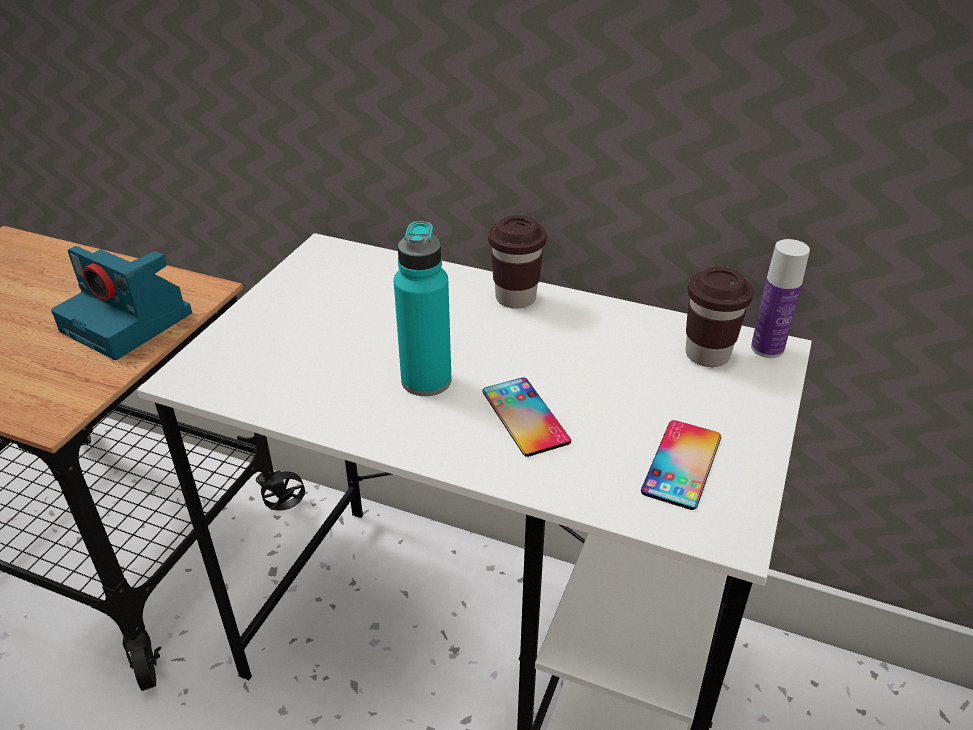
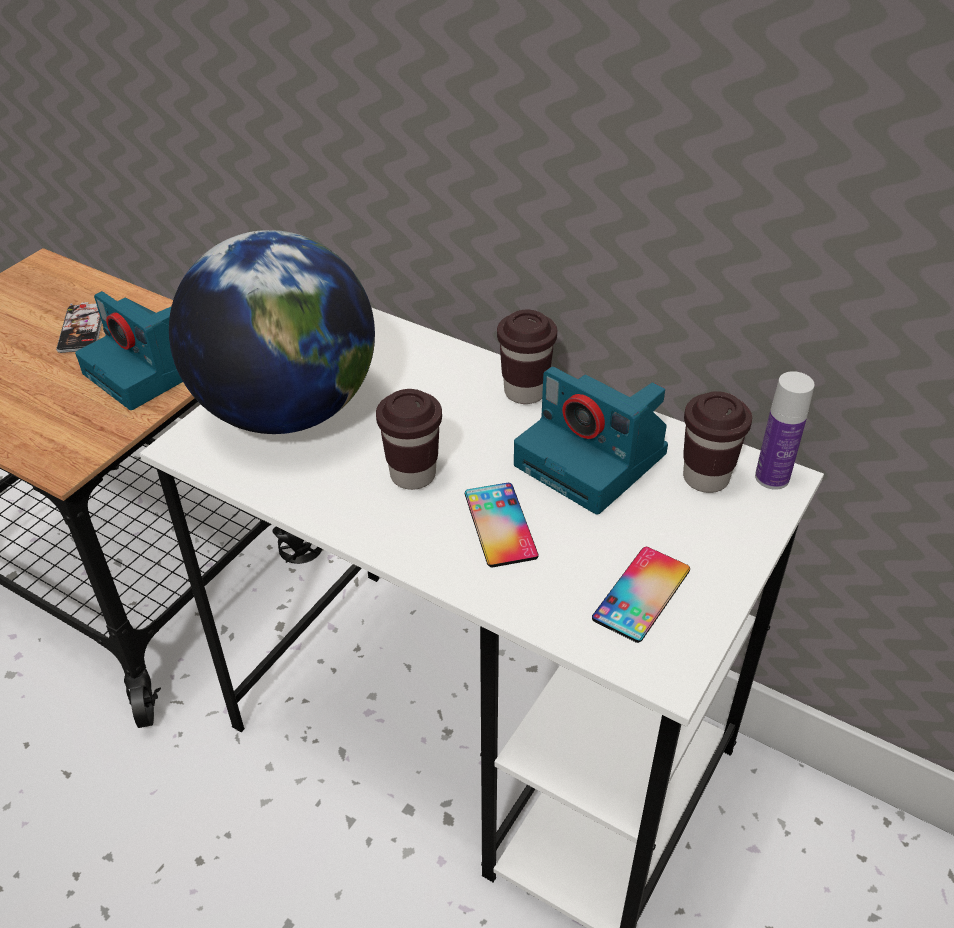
camera: 10 degrees right, 5 degrees up
turquoise bottle [394,221,452,396] -> brown cup [376,389,442,490]
none -> phone [56,302,102,353]
none -> globe [169,230,375,434]
none -> camera [514,367,668,515]

